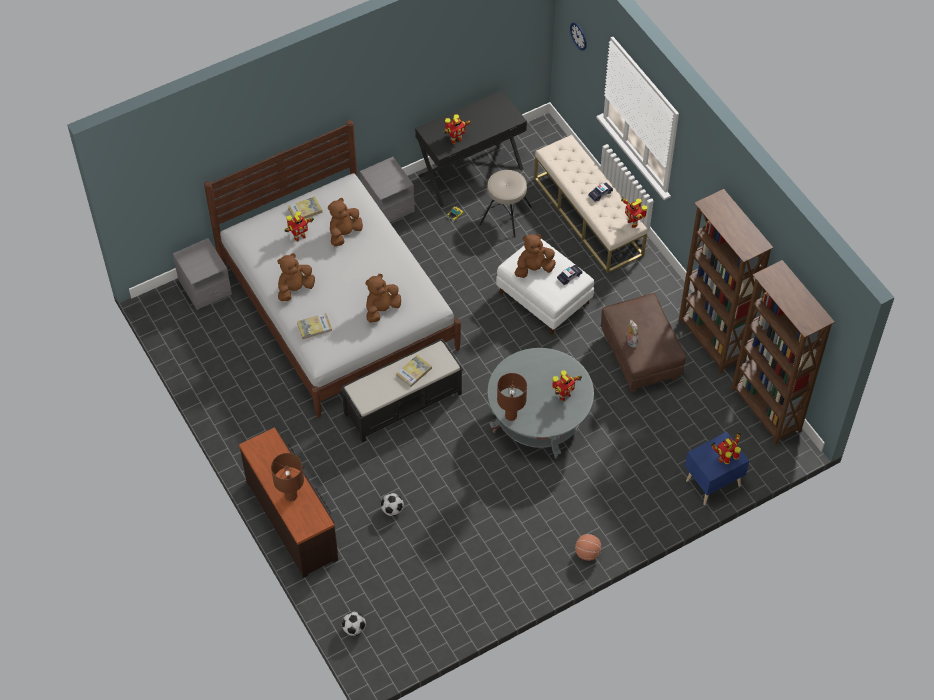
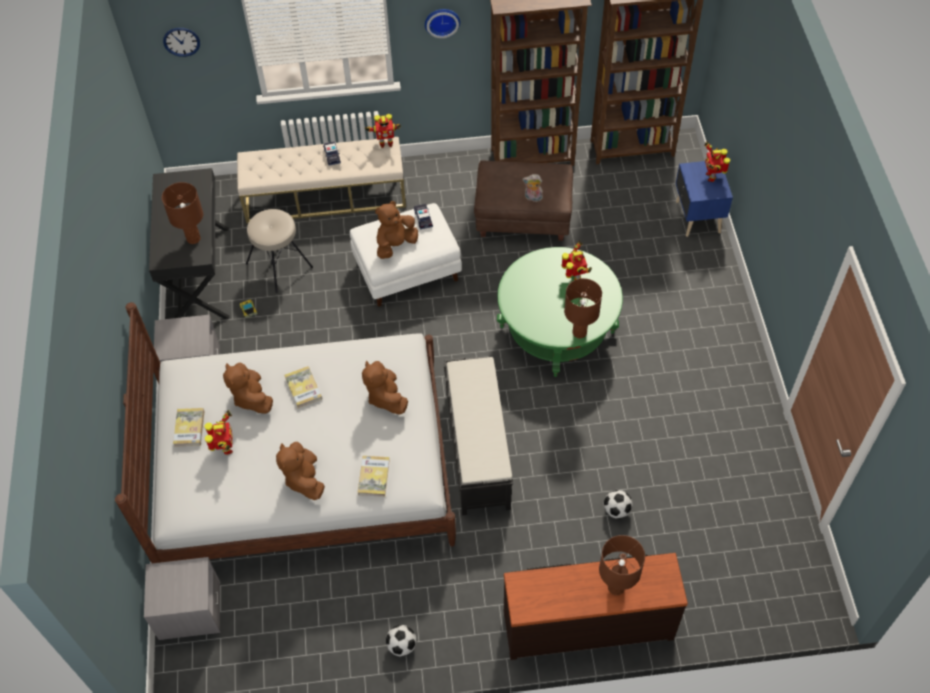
camera: 65 degrees left, 0 degrees up
football [342,612,366,636] -> football moved to [386,625,417,656]
book [396,355,432,387] -> book moved to [284,366,322,408]
toy robot [444,114,472,144] -> brown table lamp [162,182,203,244]
grey coffee table [488,348,594,458] -> green coffee table [497,247,623,377]
brown plush toy [515,234,556,278] -> brown plush toy turned 45 degrees clockwise [375,201,418,259]
basketball [575,534,601,561] -> none
none -> wall clock [425,9,460,38]

